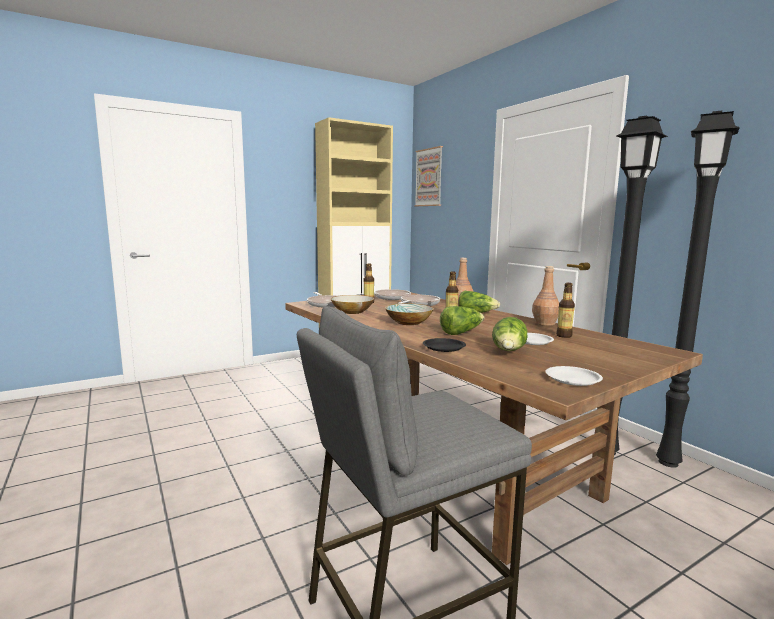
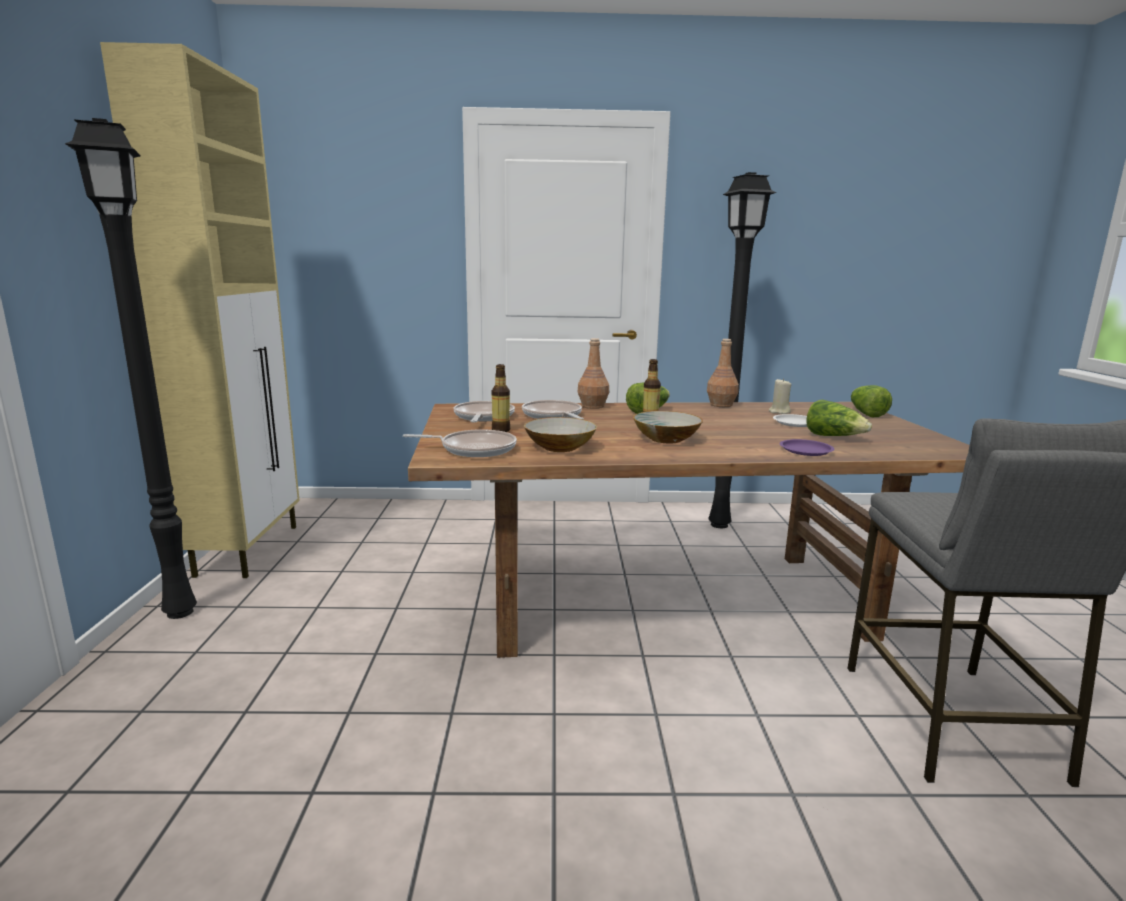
camera: 60 degrees left, 5 degrees up
picture [414,146,443,206] -> none
black plate [423,338,466,352] -> purple plate [780,439,835,456]
lettuce [440,306,484,335] -> lettuce moved to [851,385,892,417]
white plate [546,366,603,386] -> none
bottle [556,283,575,338] -> beige candle [769,378,791,414]
black floor lamp [656,111,740,468] -> black floor lamp moved to [65,118,197,619]

